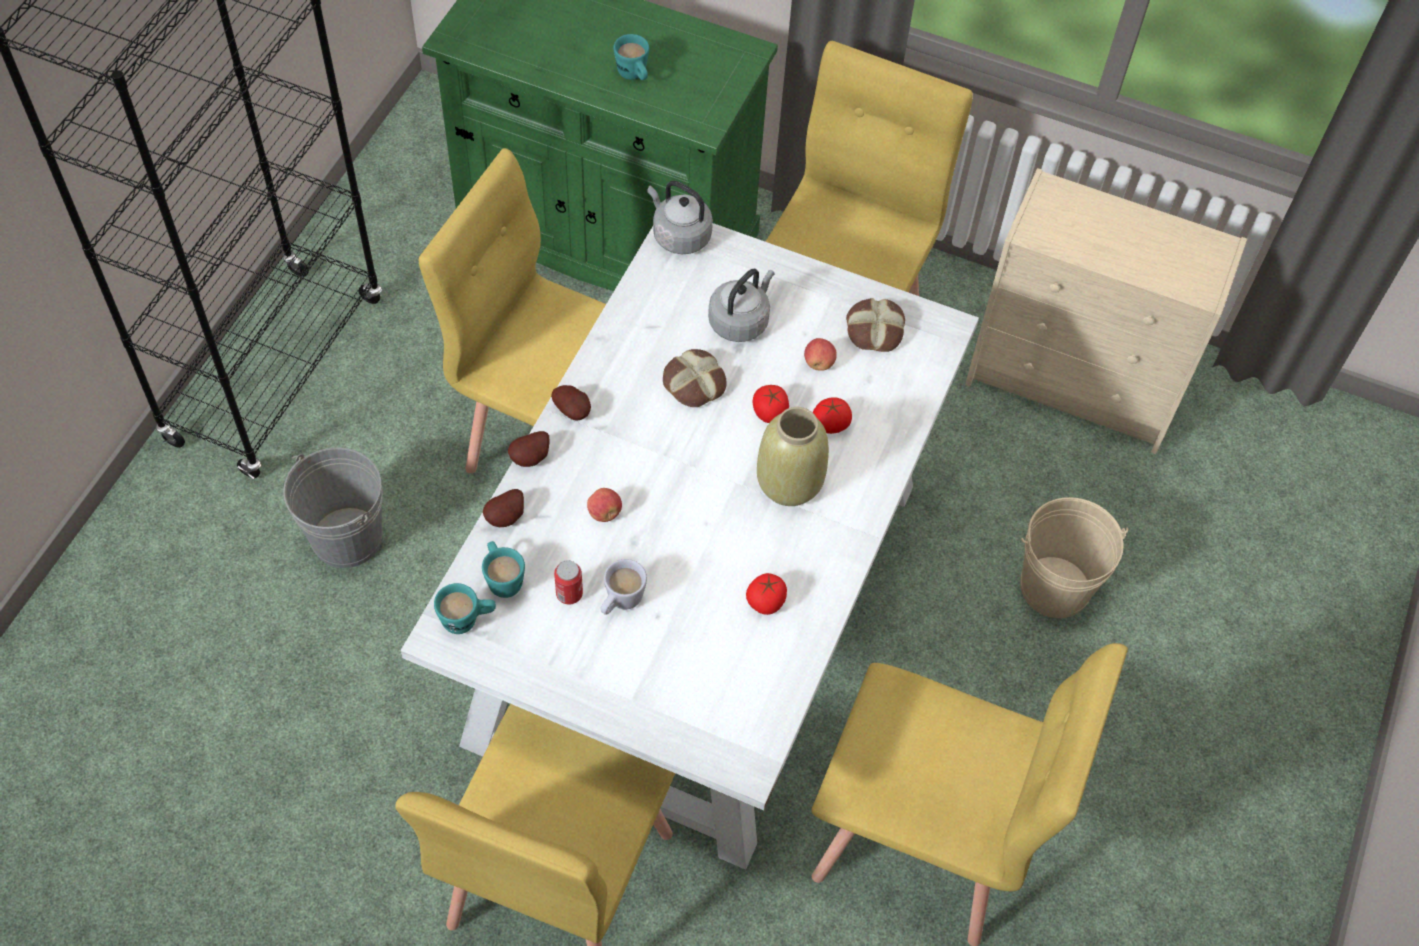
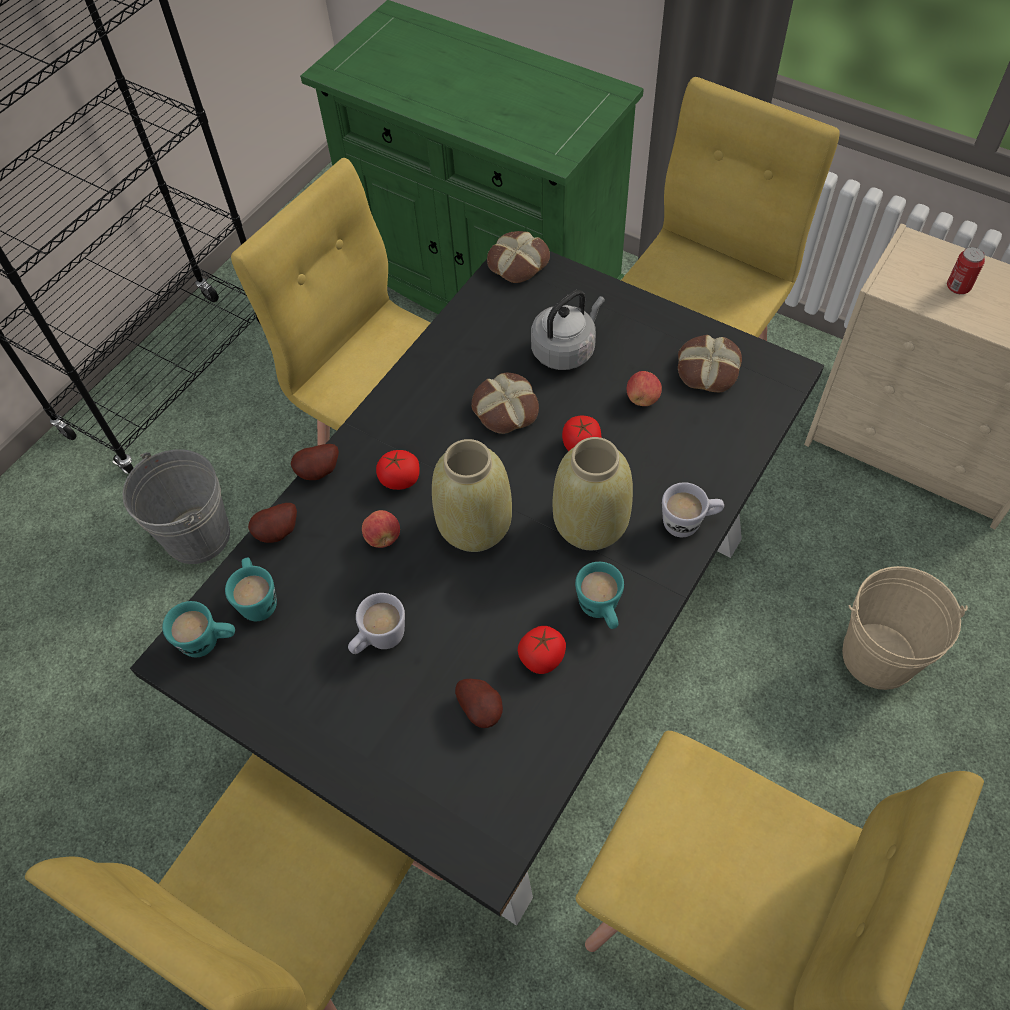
camera: 15 degrees right, 0 degrees up
white dining table [401,223,979,870] -> black dining table [130,251,824,925]
potato [551,385,591,420] -> potato moved to [455,679,503,728]
can [554,560,583,605] -> can moved to [947,247,985,294]
turquoise mug [613,34,649,80] -> turquoise mug moved to [575,562,624,629]
grey kettle [647,181,713,254] -> bread [487,231,550,283]
tomato [813,397,852,434] -> tomato moved to [376,450,420,490]
none -> beige vase [432,439,512,552]
none -> white mug [662,482,724,537]

